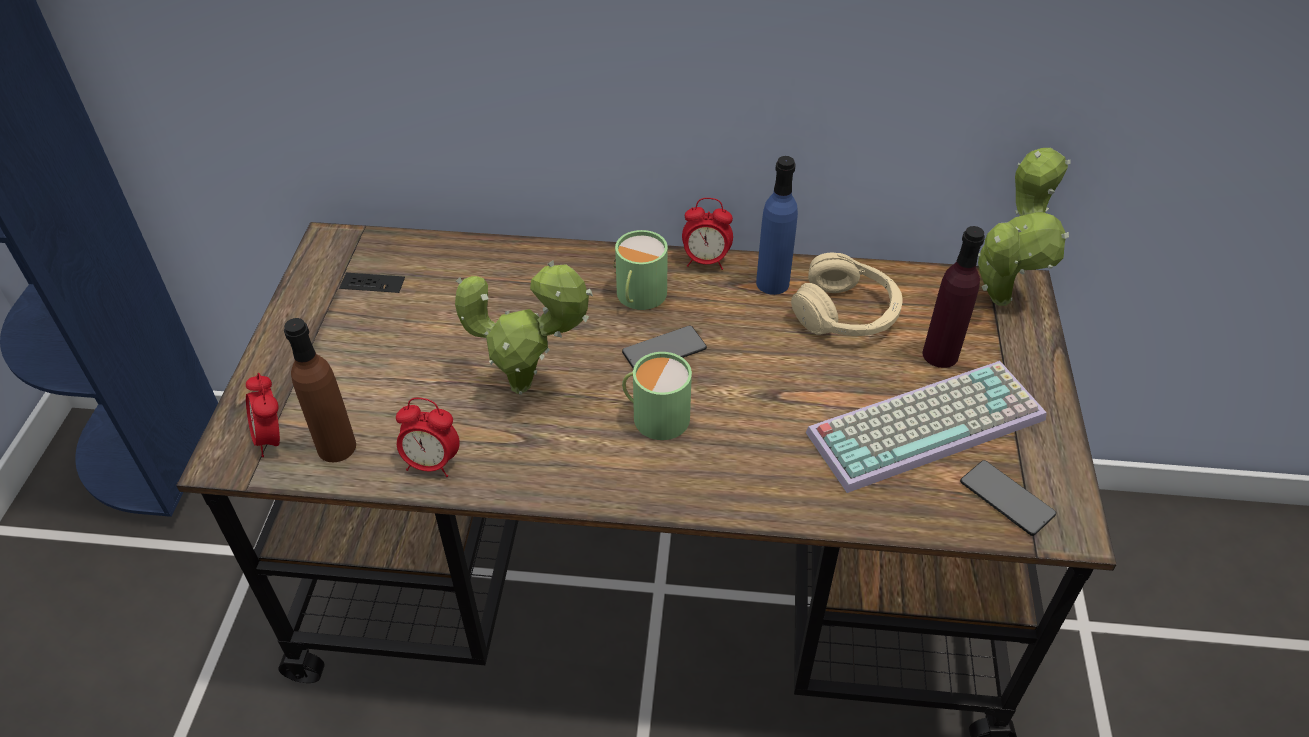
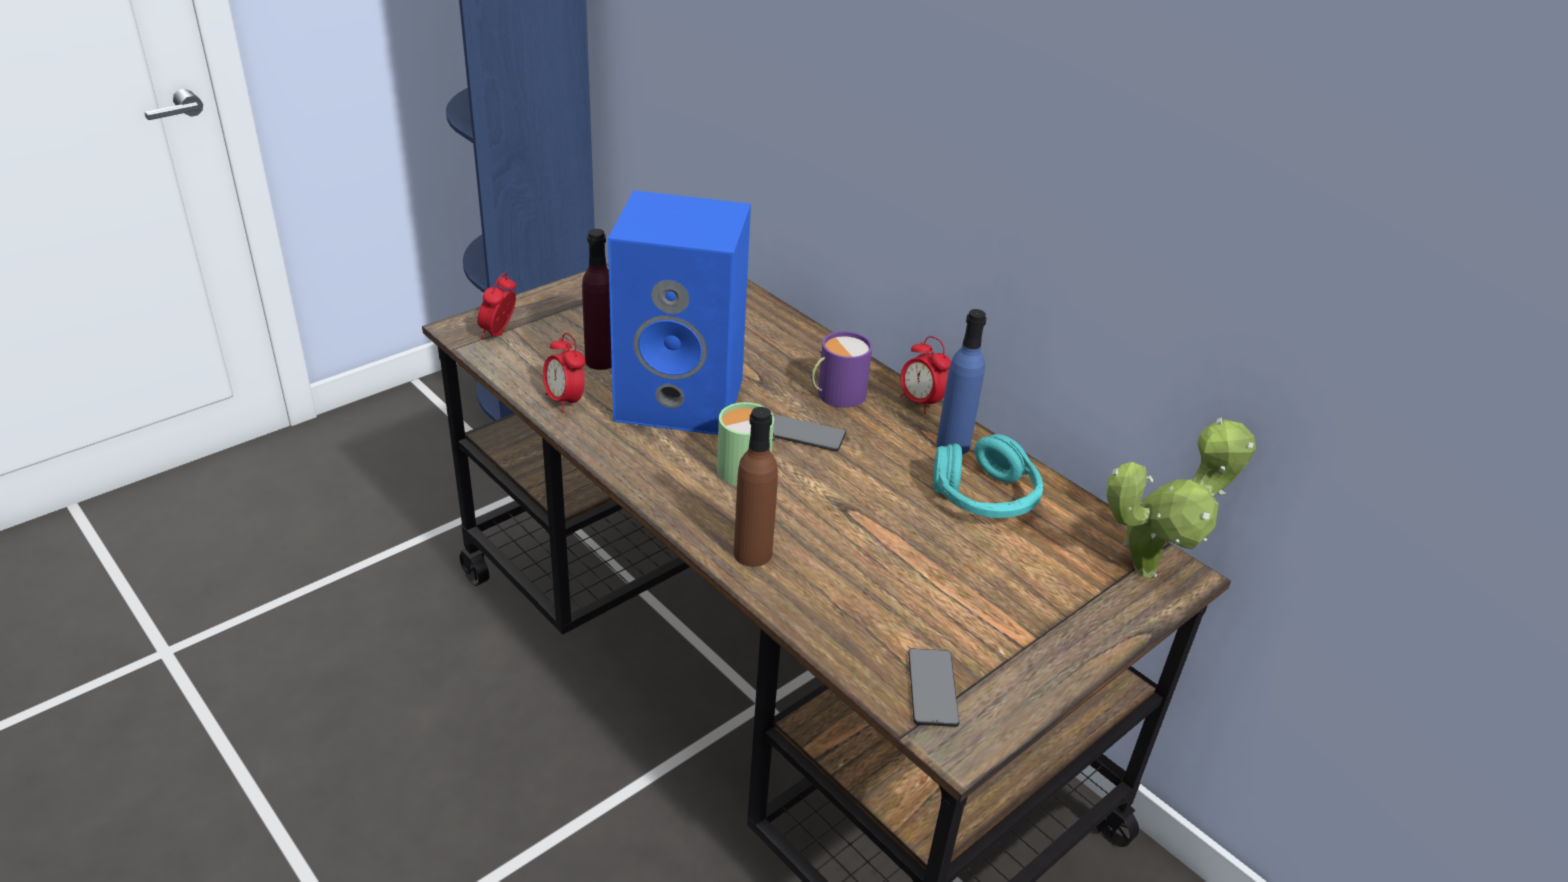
camera: 40 degrees right, 10 degrees down
brown bottle [284,318,356,462] -> brown bottle moved to [733,407,778,567]
potted plant [455,260,593,395] -> blue speaker [608,190,751,435]
green mug [613,230,668,310] -> purple mug [811,331,873,408]
beige headphones [791,253,903,336] -> turquoise headphones [933,434,1043,518]
keyboard [806,361,1047,493] -> none
purple bottle [923,226,985,368] -> purple bottle moved to [582,229,612,370]

